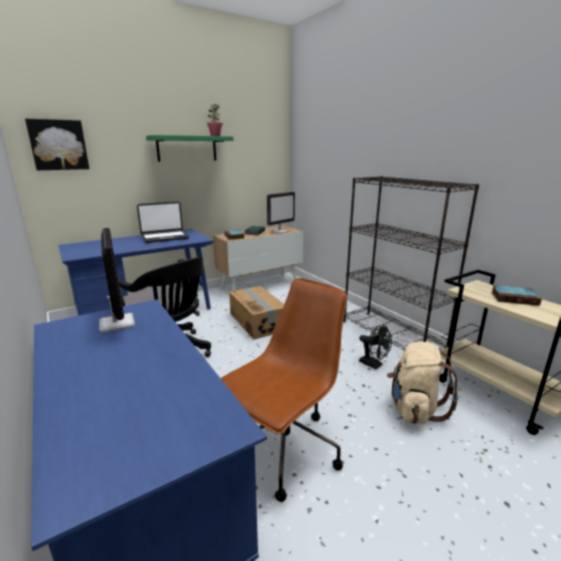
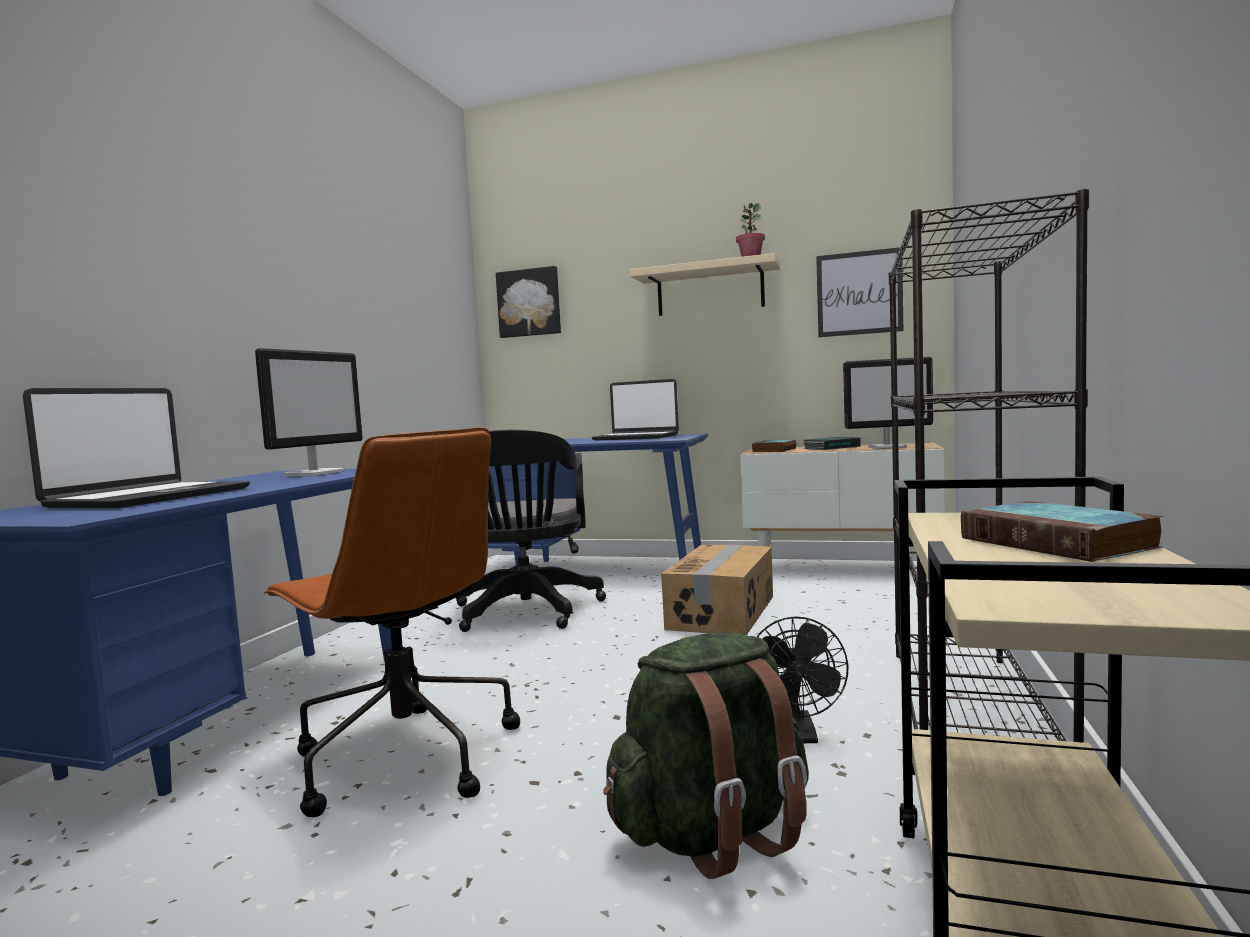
camera: 50 degrees right, 15 degrees down
green shelf [146,135,234,162] -> beige shelf [630,253,780,316]
brown office chair [221,278,347,502] -> brown office chair turned 45 degrees clockwise [263,427,520,817]
beige backpack [387,342,459,425] -> green backpack [603,632,809,879]
none -> laptop [23,388,250,508]
none -> picture [816,247,903,337]

